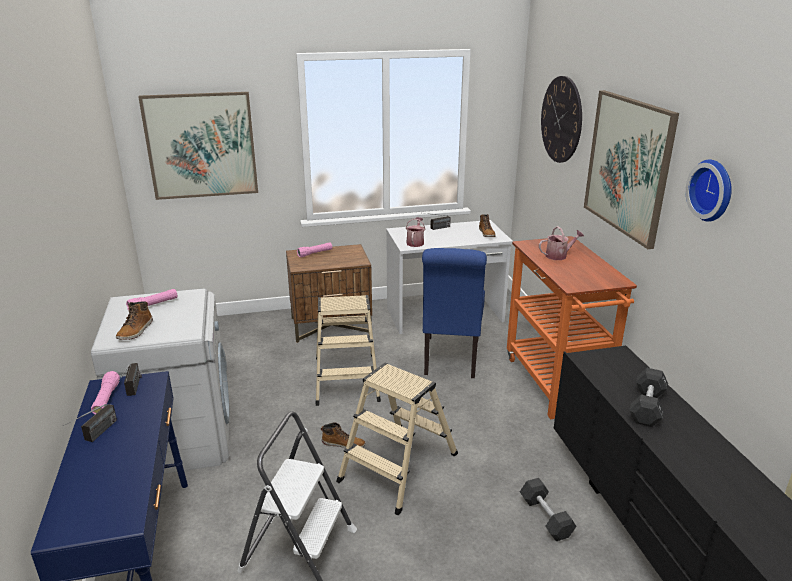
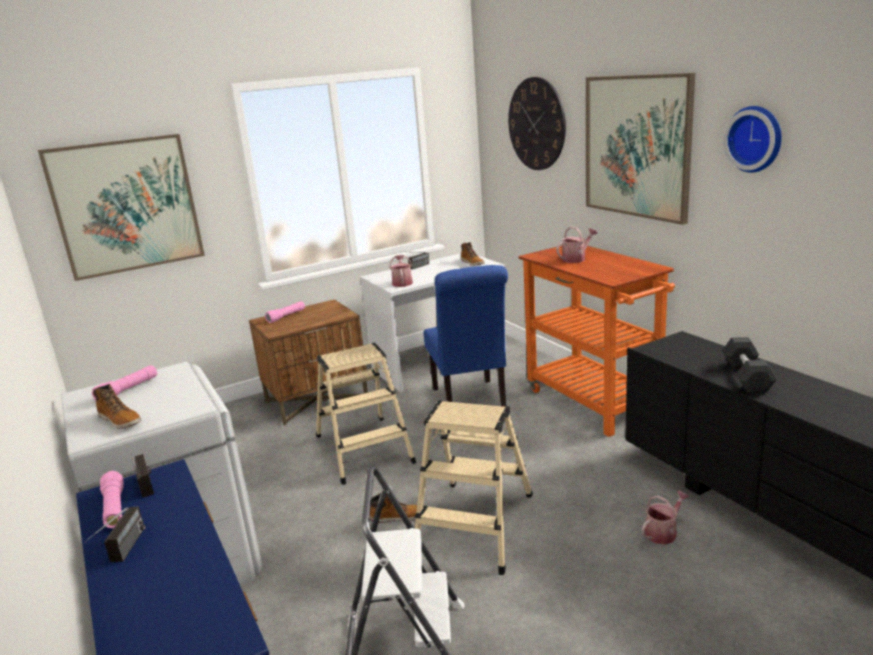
camera: 15 degrees left, 5 degrees down
boot [116,301,153,340] -> boot turned 45 degrees counterclockwise [93,384,142,429]
black dumbbell [520,478,577,541] -> watering can [642,490,690,545]

